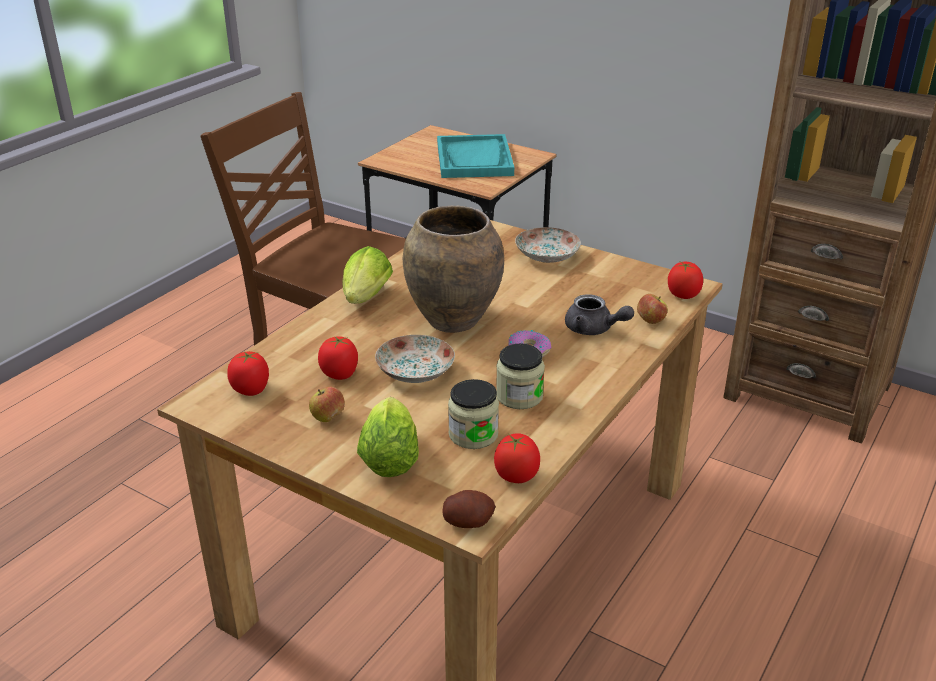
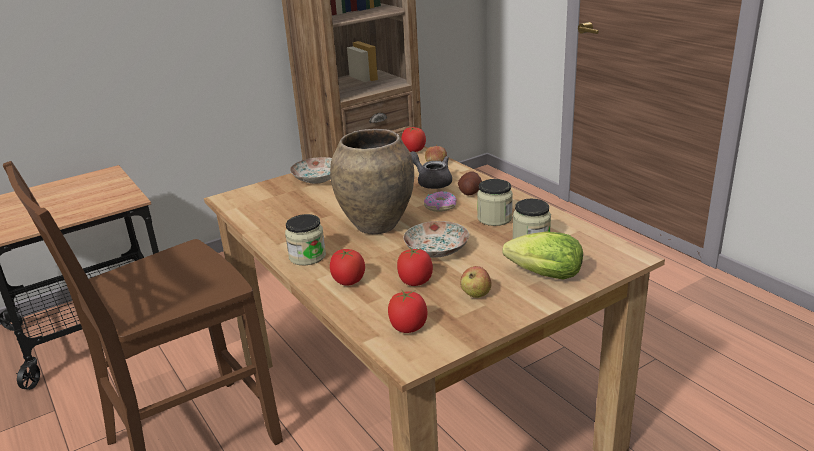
camera: 65 degrees left, 5 degrees down
lettuce [342,246,393,304] -> jar [285,214,326,265]
turquoise tray [437,134,514,178] -> none
potato [442,490,496,528] -> potato moved to [458,172,482,195]
tomato [494,433,540,483] -> tomato moved to [330,249,365,286]
grey teapot [565,294,634,335] -> grey teapot turned 105 degrees counterclockwise [410,151,452,189]

